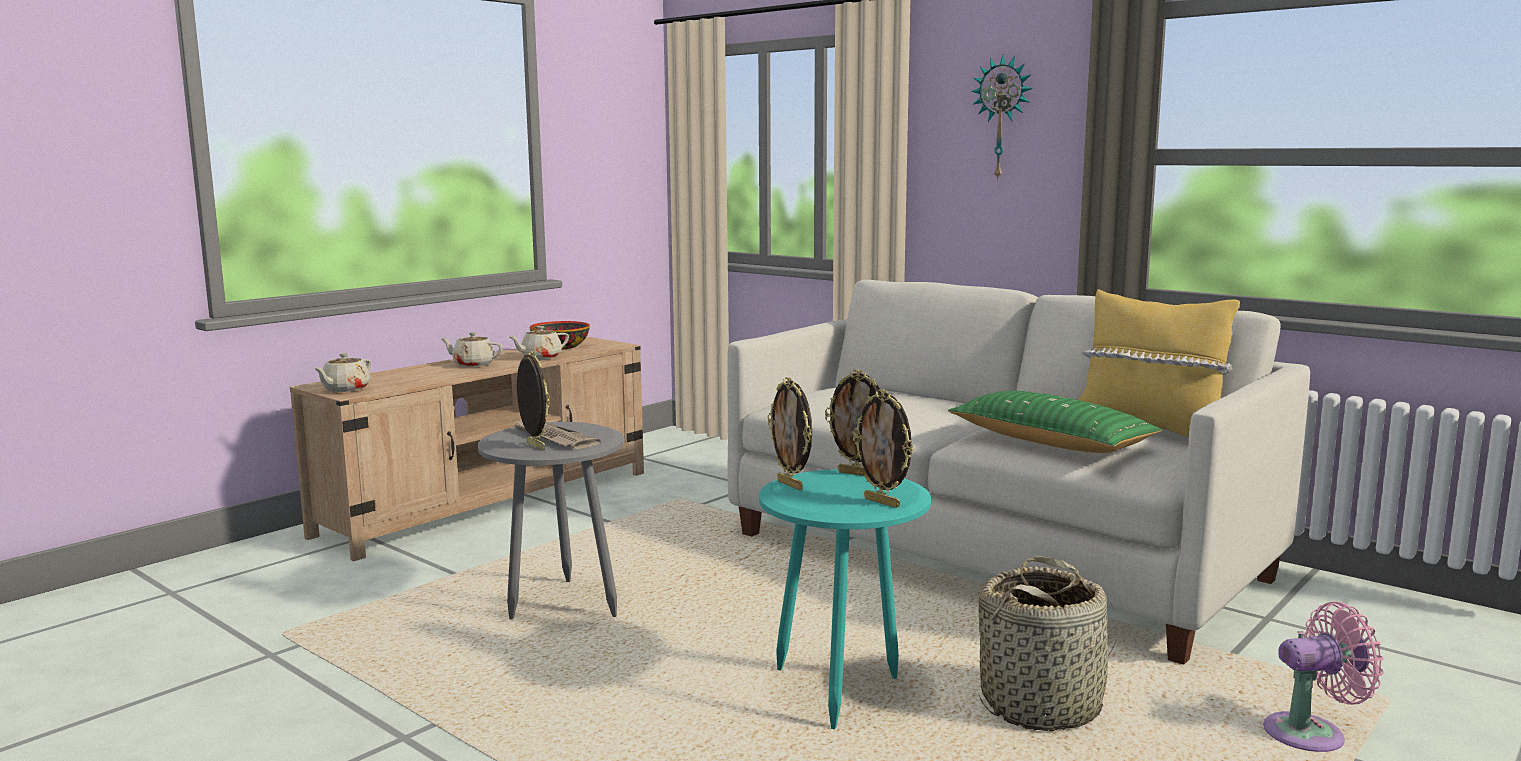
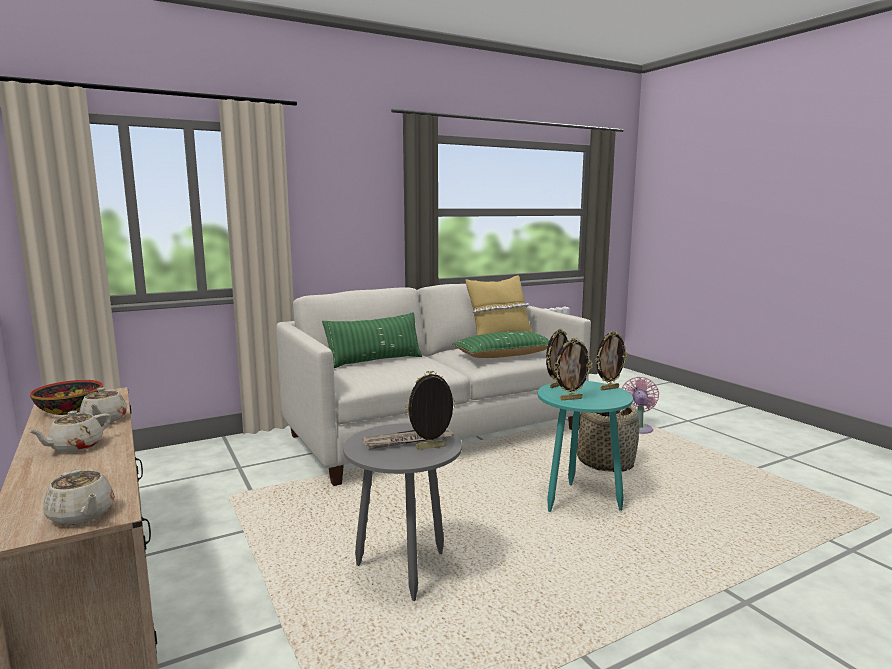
camera: 70 degrees left, 0 degrees up
wall clock [971,55,1033,181] -> none
none -> green pillow [322,312,422,368]

